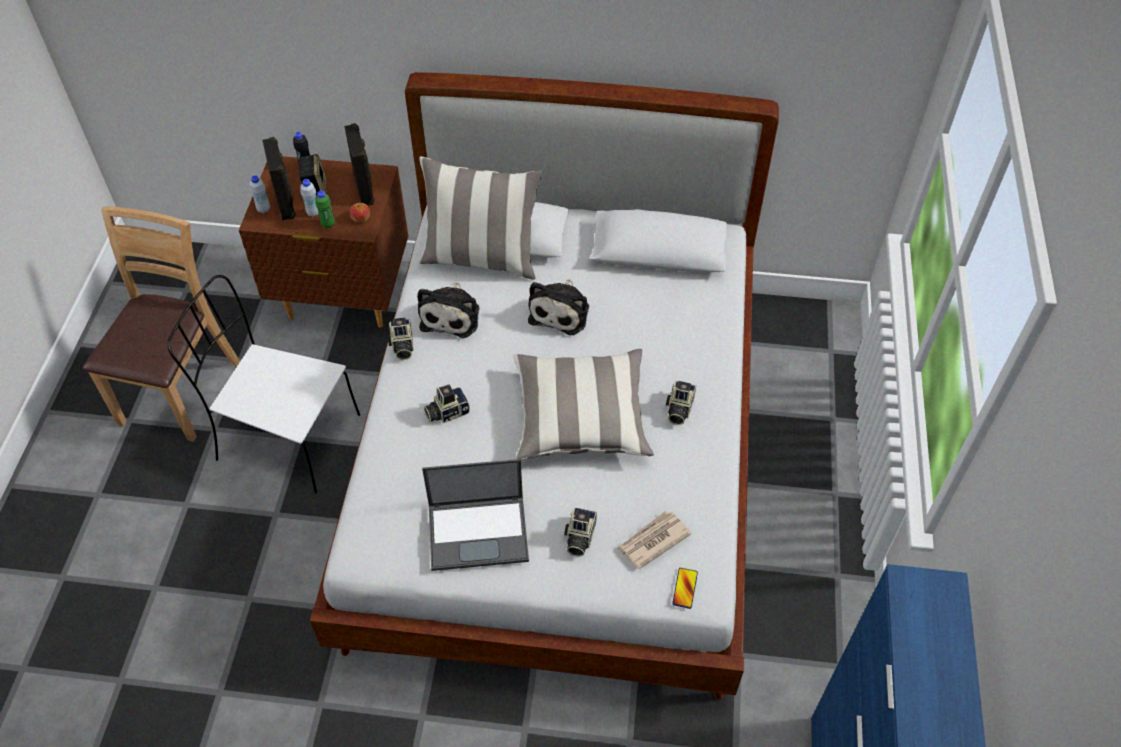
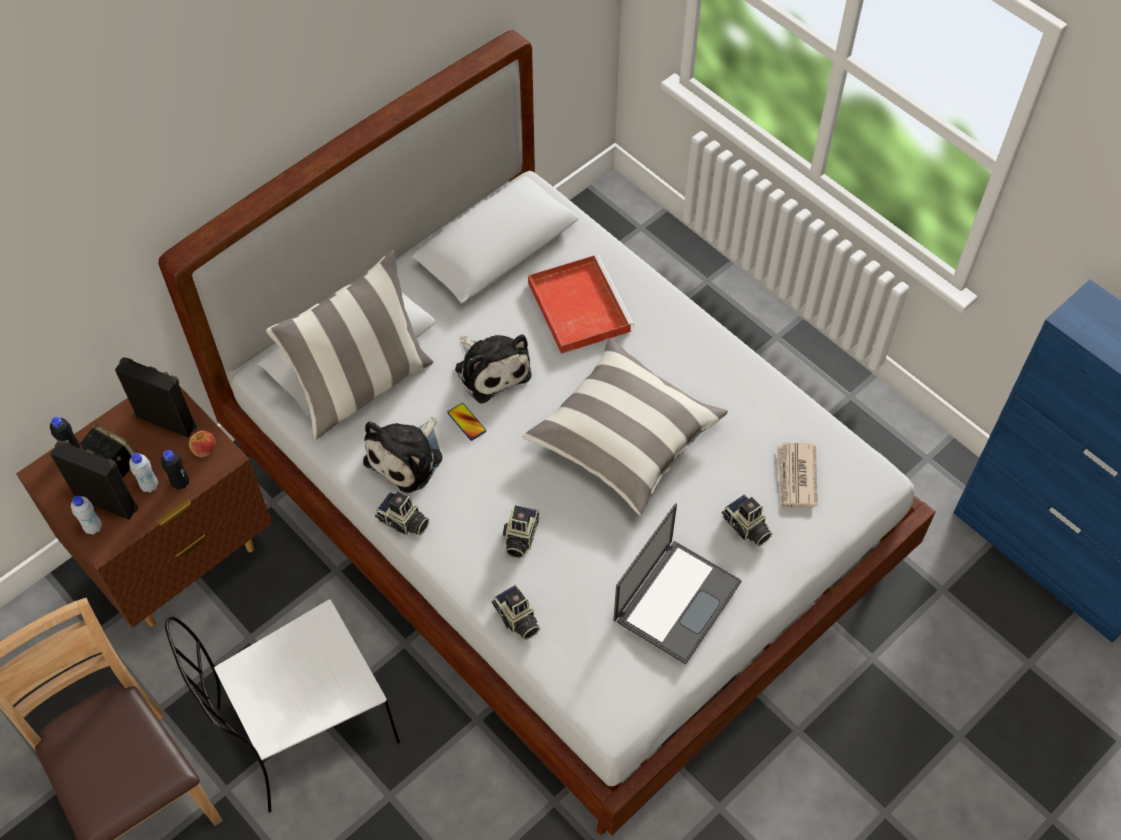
camera: 50 degrees left, 5 degrees up
green bottle [315,190,335,229] -> black bottle [161,450,189,490]
plush toy [417,282,479,338] -> plush toy turned 75 degrees clockwise [363,417,443,493]
camera [666,381,696,425] -> camera moved to [491,585,540,640]
phone [672,568,698,609] -> phone moved to [447,403,486,441]
none -> red tray [528,255,634,354]

